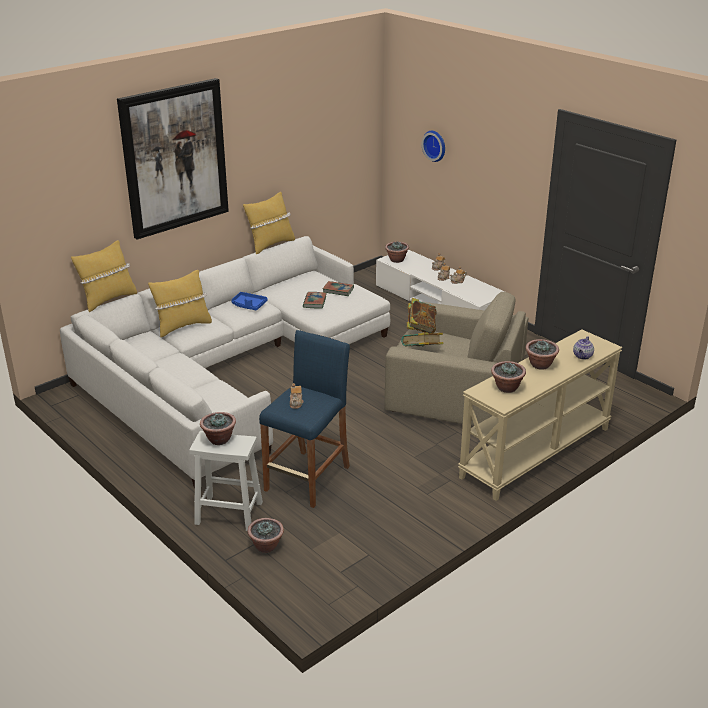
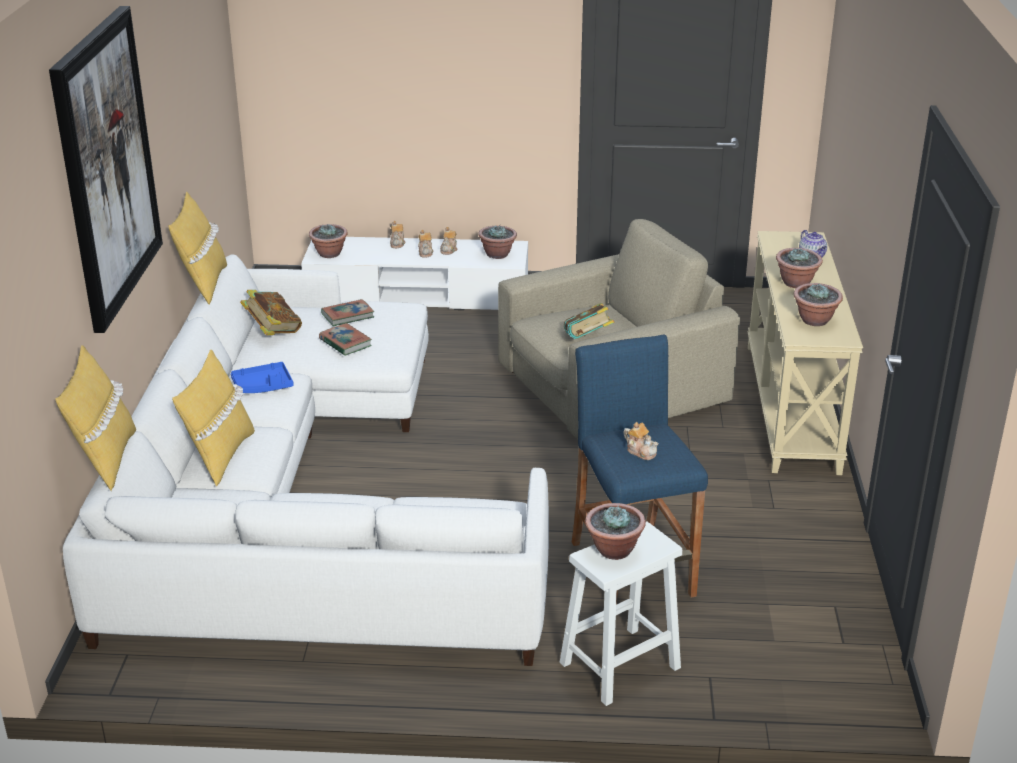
camera: 45 degrees left, 0 degrees up
potted plant [248,518,284,553] -> potted plant moved to [478,225,517,259]
book [407,298,436,333] -> book moved to [240,290,302,335]
wall clock [422,131,445,162] -> none

